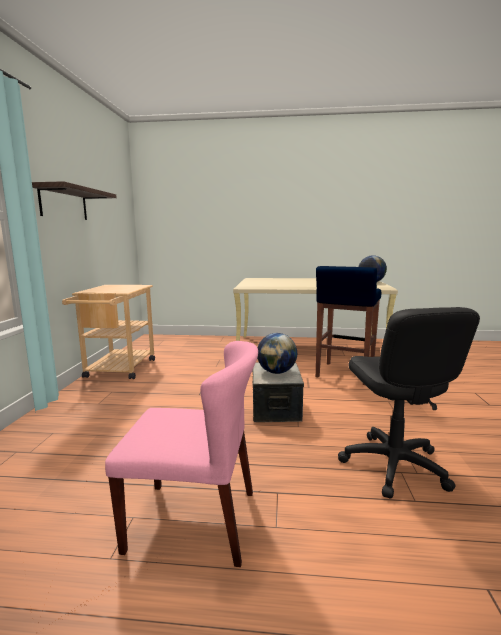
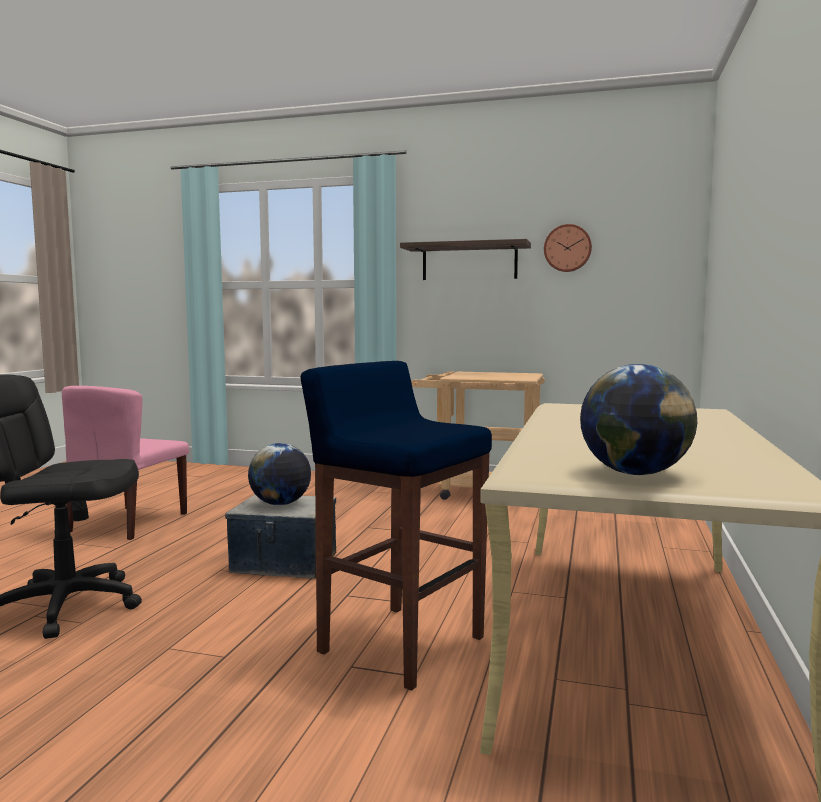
camera: 100 degrees right, 5 degrees down
none -> wall clock [544,224,592,272]

